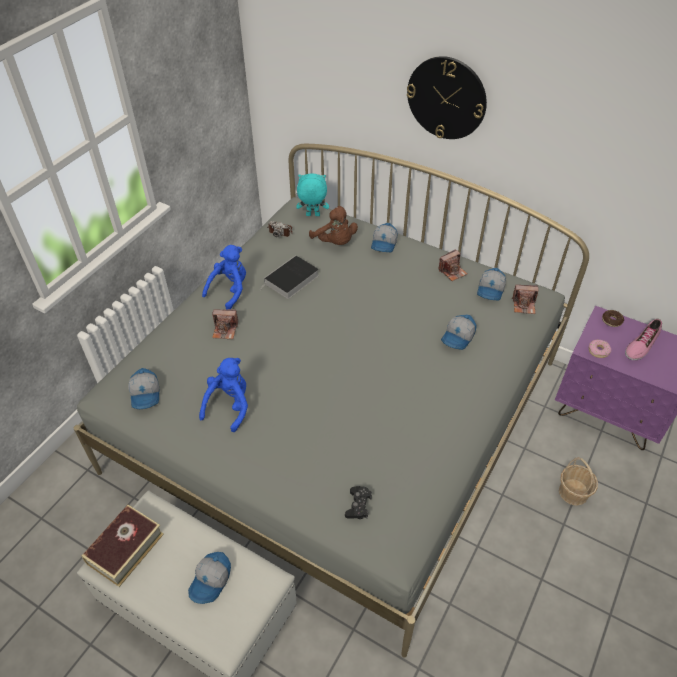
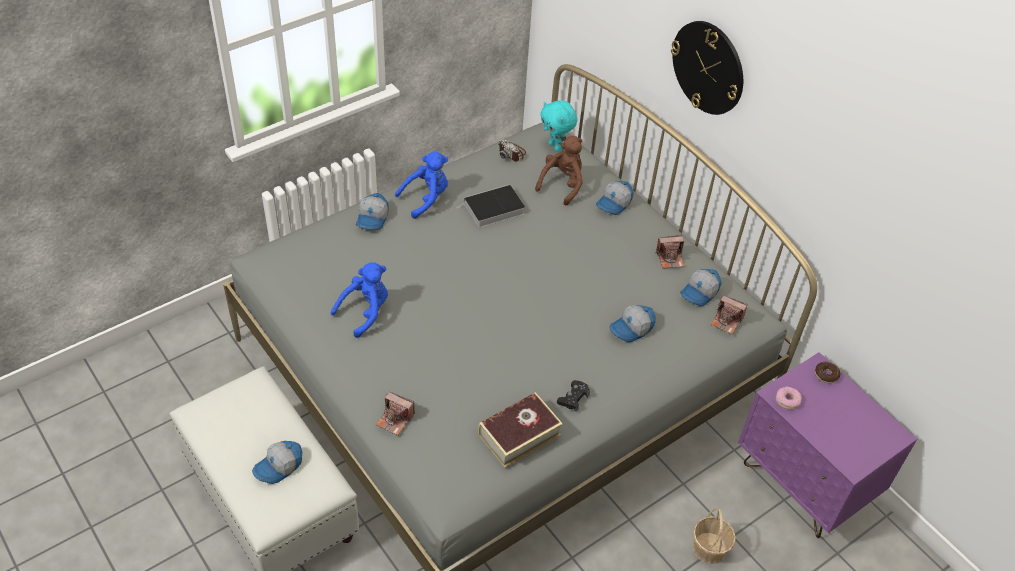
camera: 20 degrees right, 0 degrees up
book [82,505,164,587] -> book moved to [478,392,563,468]
cap [128,368,160,409] -> cap moved to [356,193,388,230]
camera [212,309,238,339] -> camera moved to [376,392,415,436]
turquoise plush toy [296,174,329,216] -> turquoise plush toy turned 150 degrees counterclockwise [540,100,577,152]
brown plush toy [309,206,358,245] -> brown plush toy turned 135 degrees counterclockwise [535,136,583,206]
black game controller [345,486,372,519] -> black game controller moved to [557,380,590,412]
shoe [625,319,662,360] -> none

